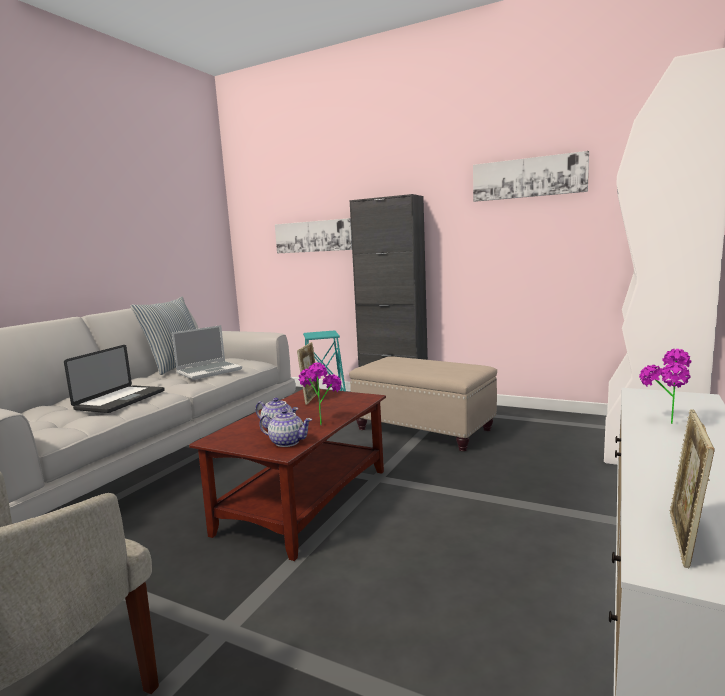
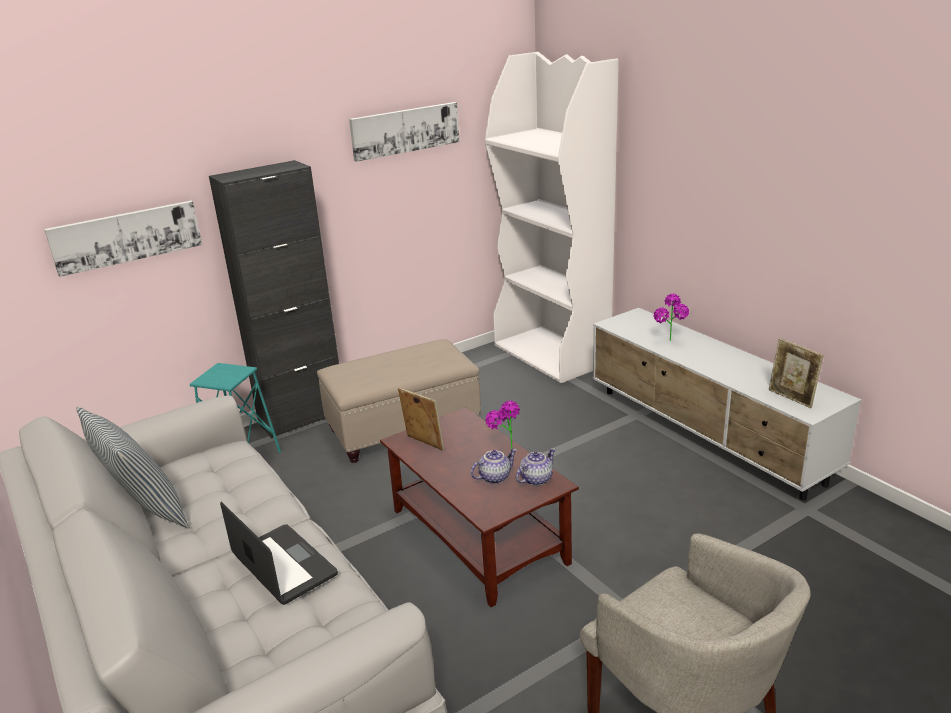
camera: 60 degrees left, 15 degrees up
laptop [172,325,242,380] -> none

